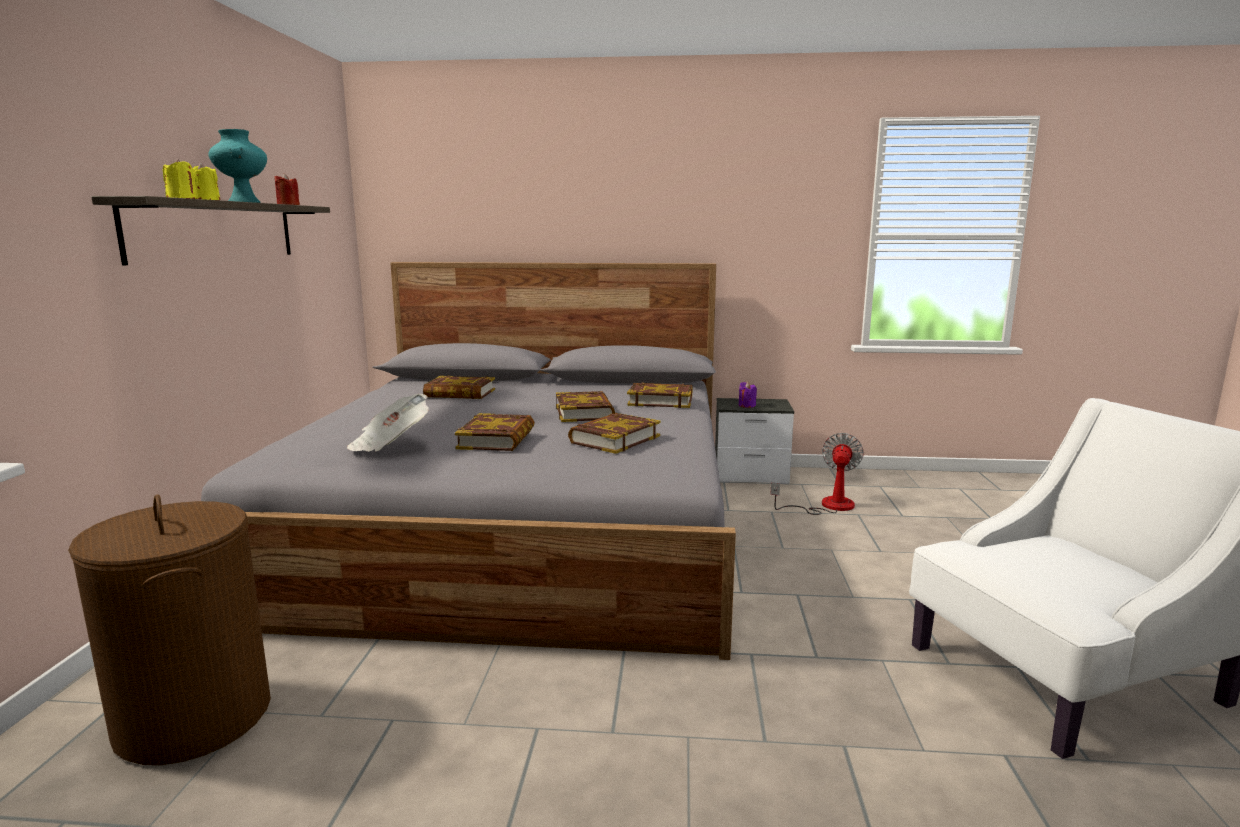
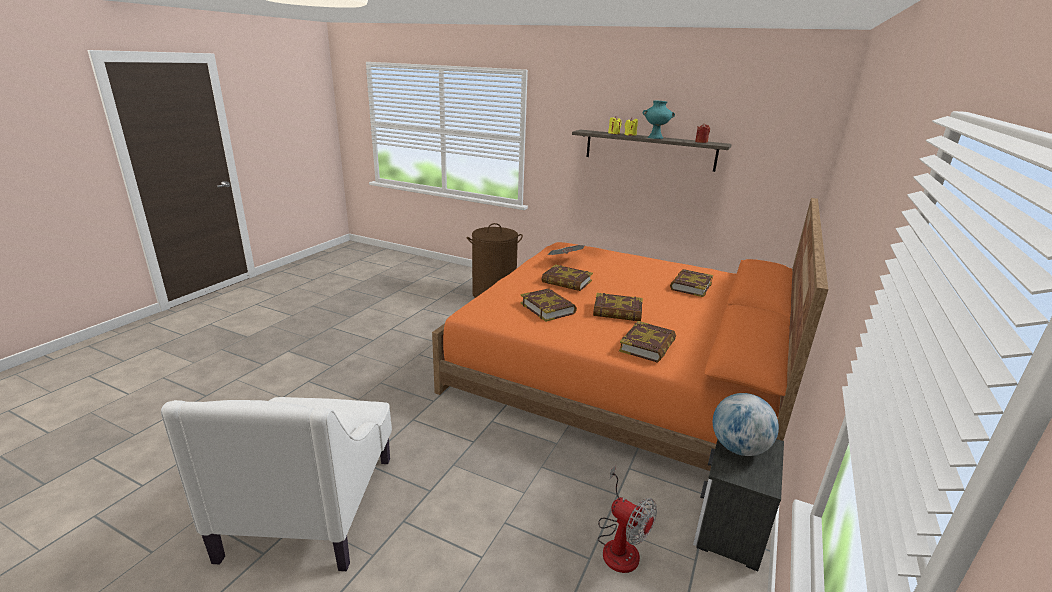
camera: 110 degrees right, 10 degrees up
grey bed [201,262,736,660] -> orange bed [432,198,828,471]
purple candle [739,382,757,408] -> globe [713,393,779,456]

